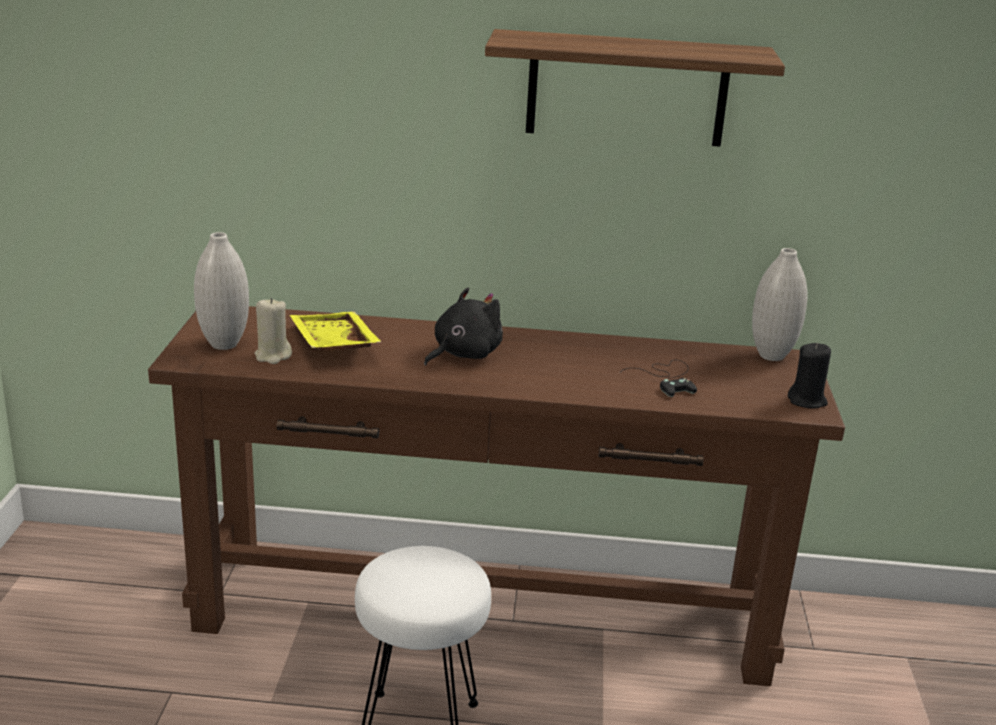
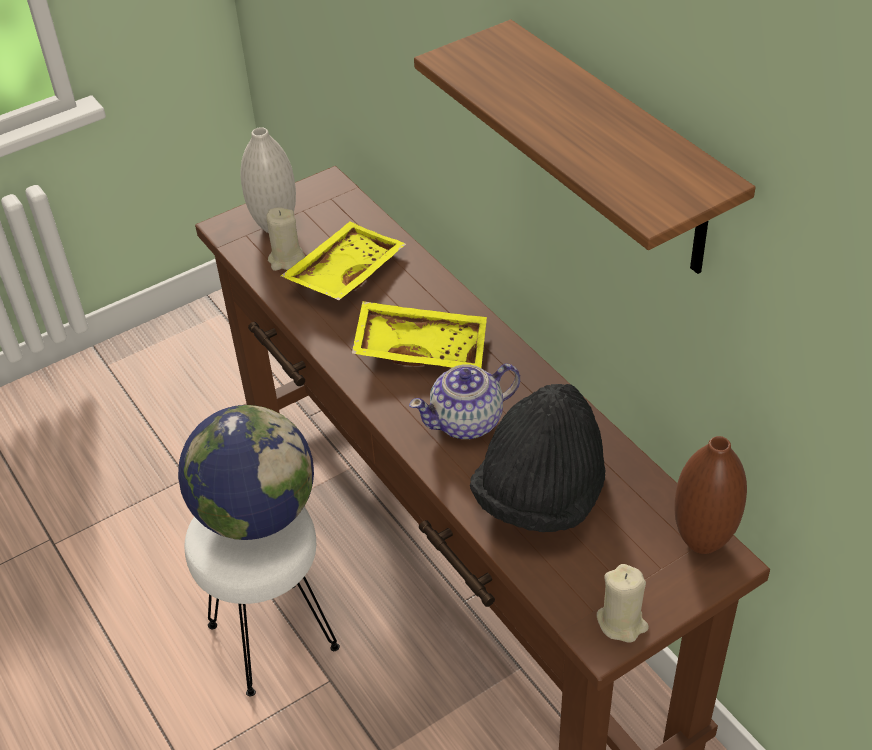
camera: 55 degrees right, 20 degrees up
black plush toy [424,288,503,366] -> yellow tray [352,301,487,368]
black game controller [622,360,697,397] -> black hat [470,384,605,532]
white vase [752,248,807,361] -> brown vase [674,436,747,554]
black candle [788,343,831,409] -> beige candle [597,564,649,642]
none -> globe [178,405,314,540]
none -> teapot [409,363,520,439]

